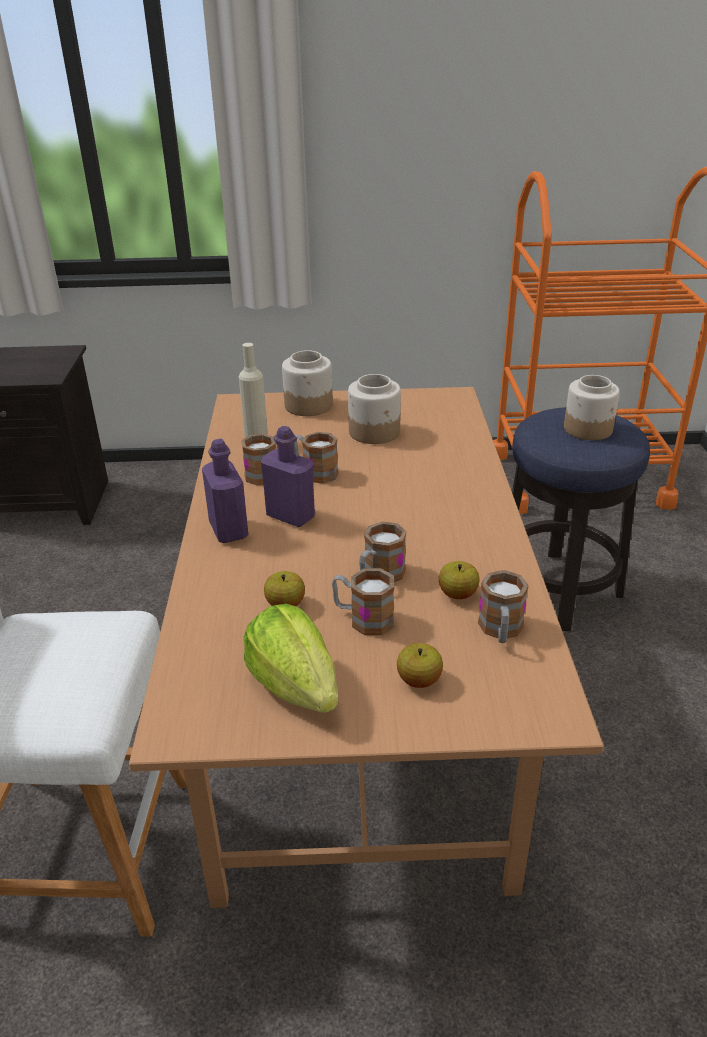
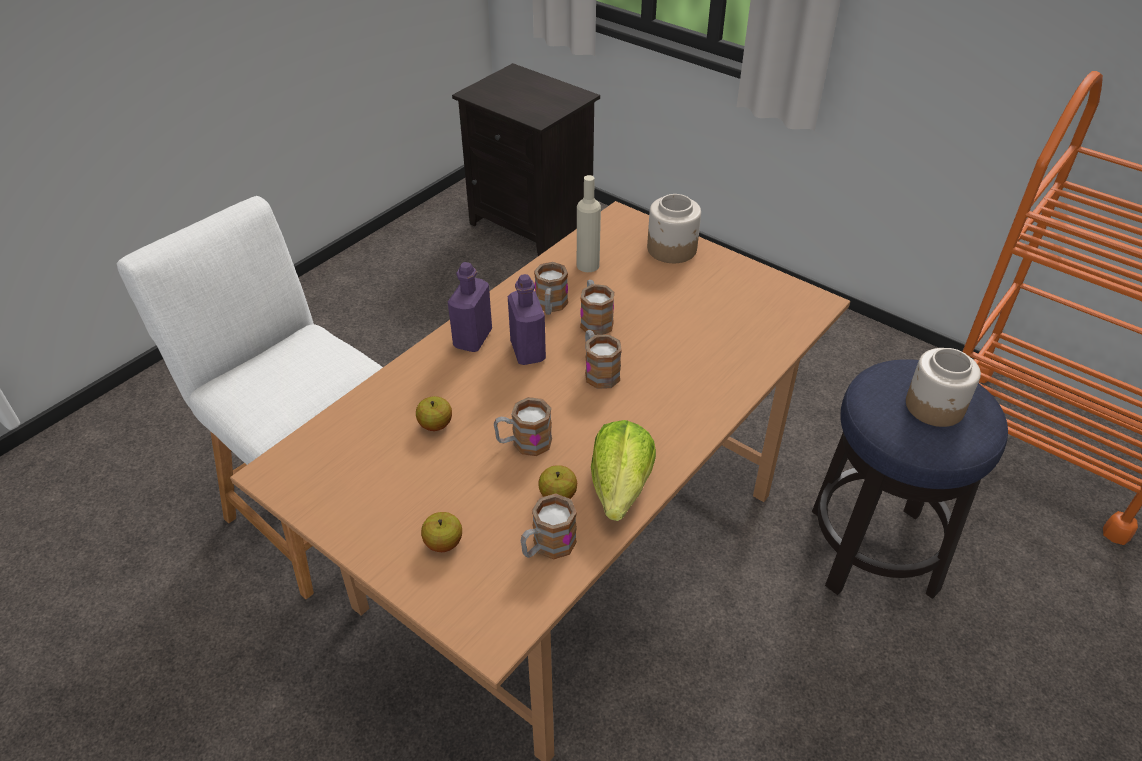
camera: 40 degrees right, 10 degrees up
lettuce [244,604,338,713] -> lettuce moved to [591,420,656,521]
mug [332,568,395,635] -> mug moved to [585,330,622,389]
jar [348,374,401,444] -> none

